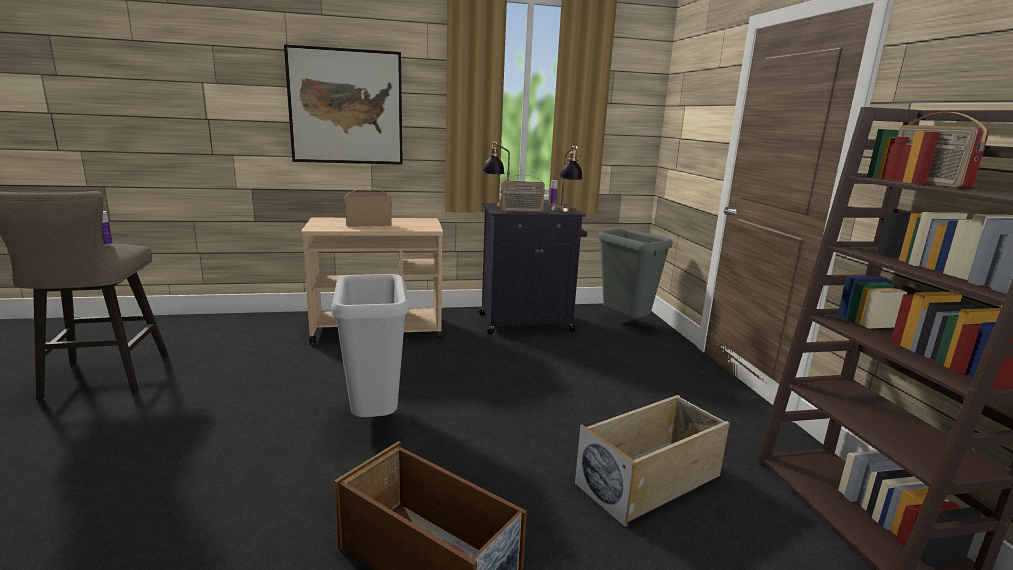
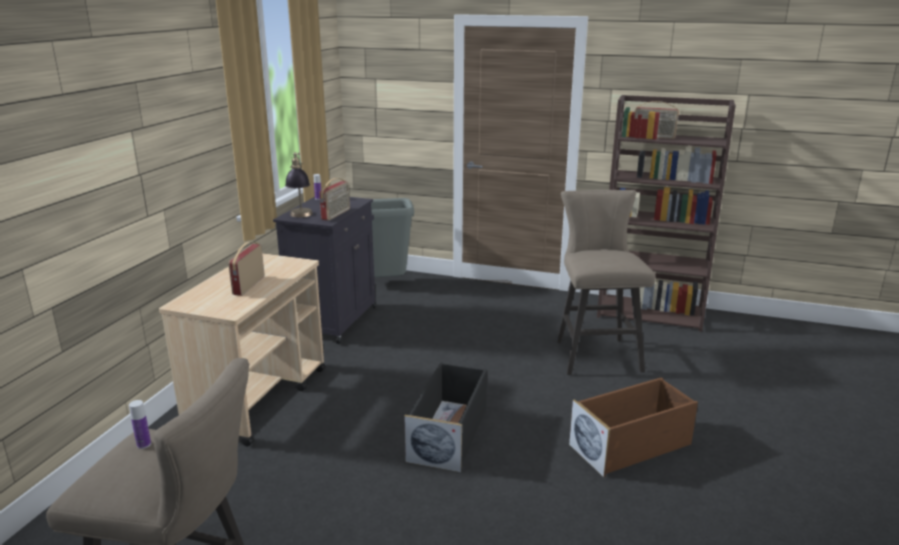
camera: 60 degrees left, 5 degrees up
picture [284,44,403,165] -> none
grey trash can [331,274,410,417] -> black storage box [404,362,487,472]
table lamp [551,145,583,212] -> none
beige storage box [575,395,730,527] -> beige stool [557,190,655,375]

